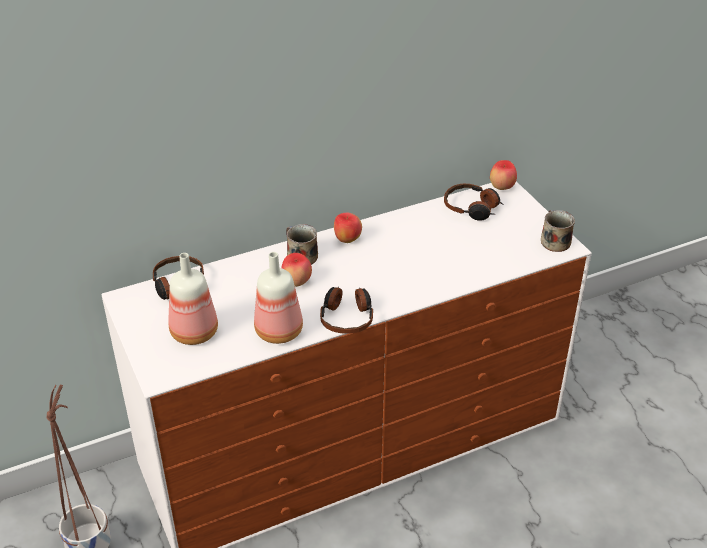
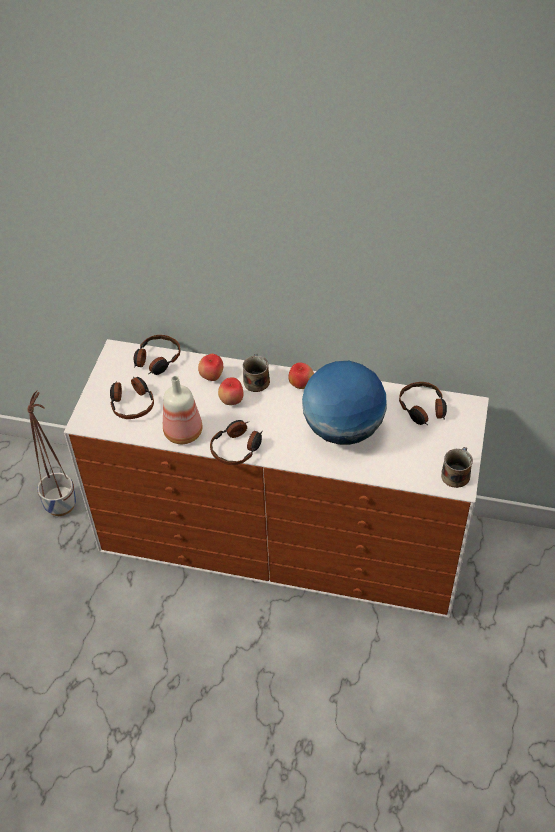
camera: 40 degrees right, 10 degrees up
bottle [168,253,218,345] -> headphones [110,377,154,419]
apple [490,160,517,190] -> apple moved to [198,354,223,381]
none -> globe [302,361,387,445]

